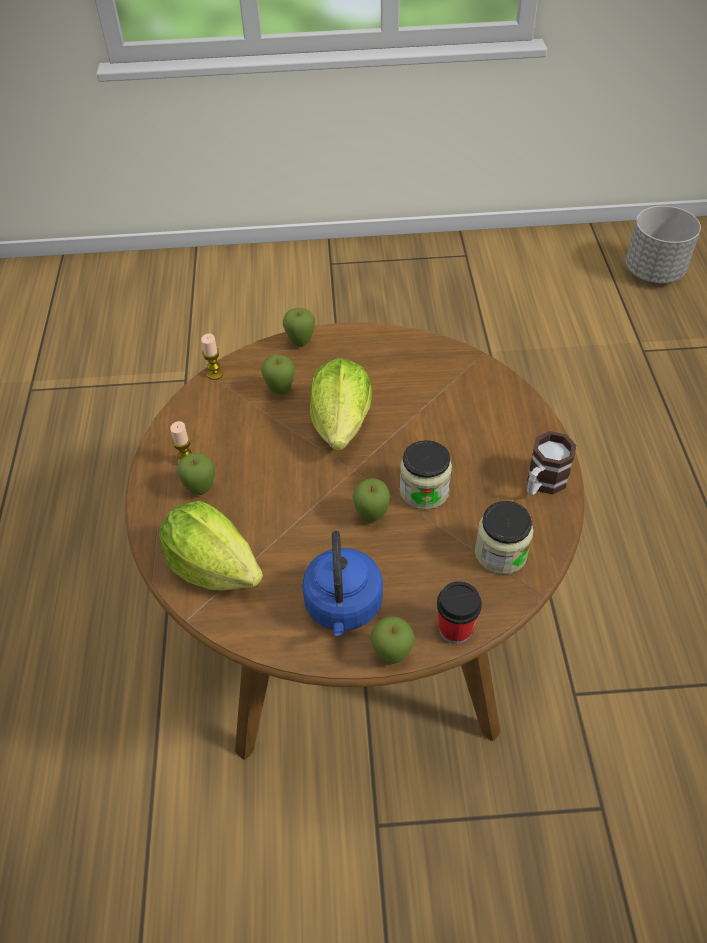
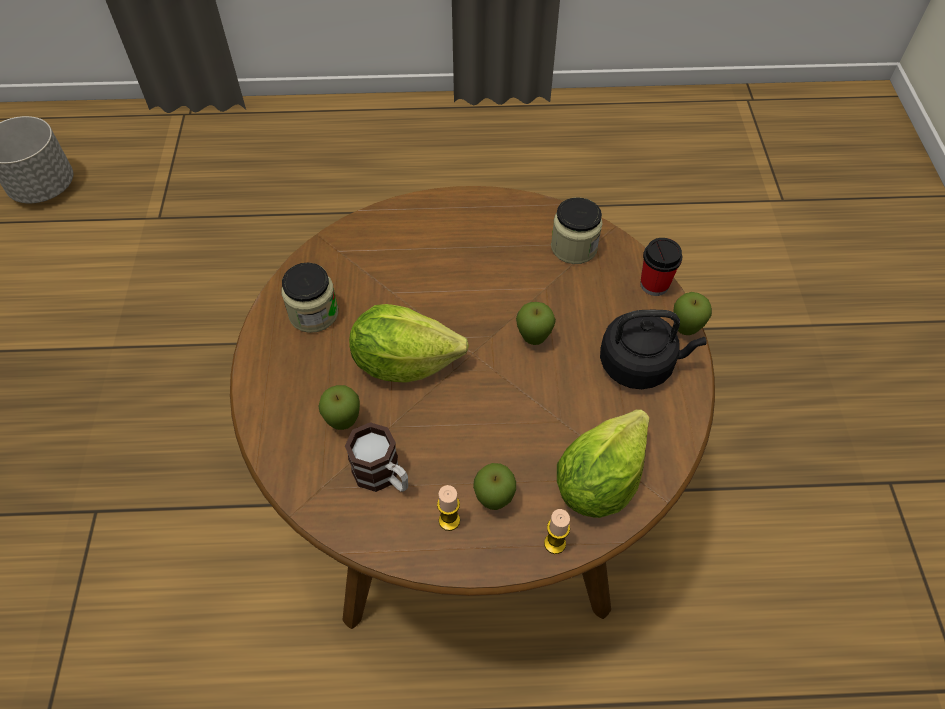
camera: 90 degrees left, 5 degrees up
candle [201,333,223,380] -> candle moved to [544,509,570,554]
apple [283,308,315,347] -> none
blue kettle [302,531,383,636] -> black kettle [600,310,706,389]
jar [400,440,452,510] -> jar moved to [281,263,338,333]
mug [527,431,576,496] -> mug moved to [345,422,408,492]

